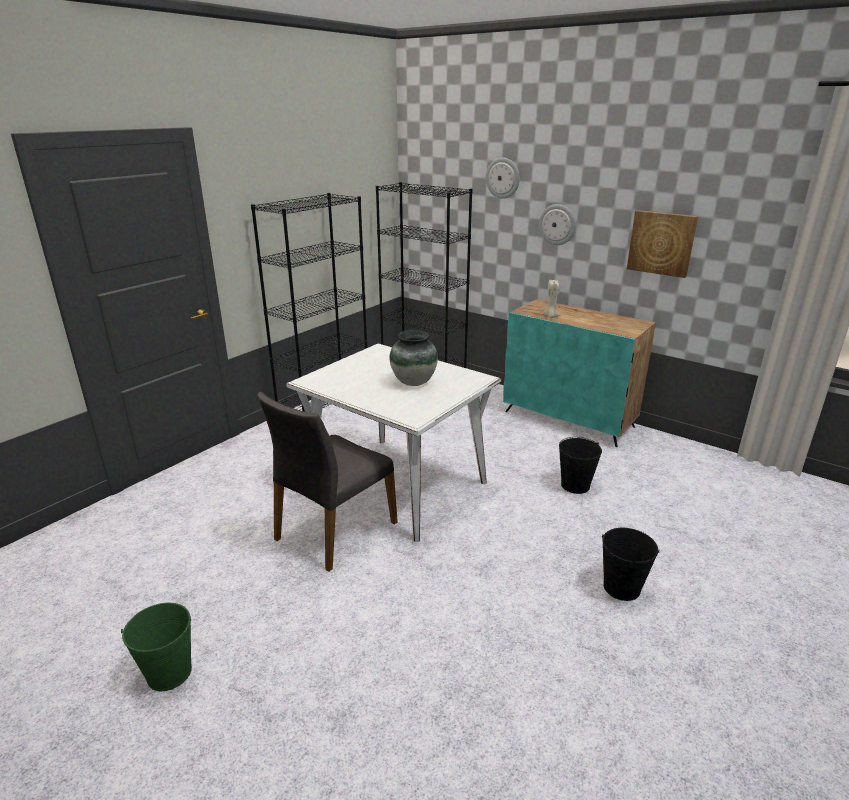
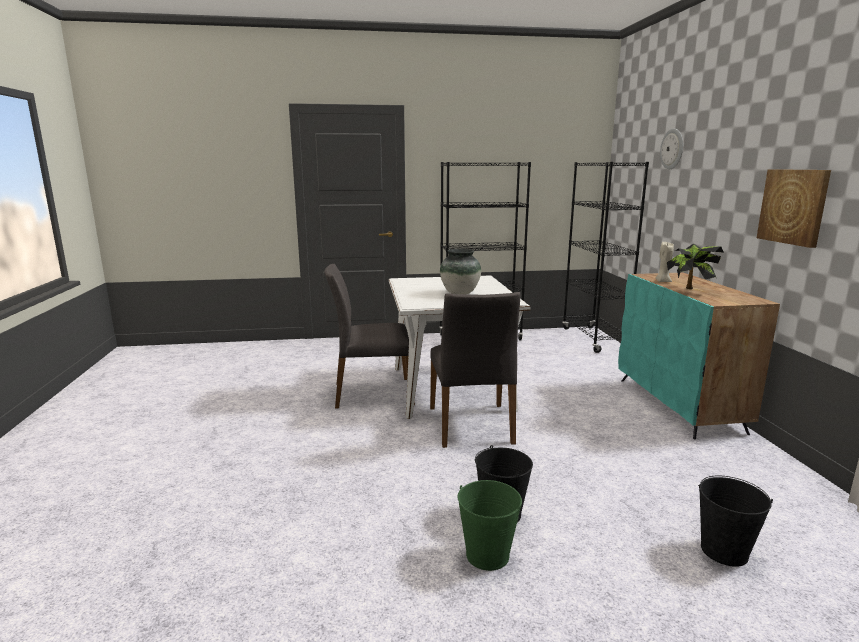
camera: 45 degrees right, 10 degrees down
green bucket [121,603,192,691] -> green bucket moved to [458,480,522,571]
wall clock [539,204,576,245] -> none
black bucket [559,437,602,494] -> black bucket moved to [698,476,773,567]
none -> grey chair [430,292,521,448]
none -> potted plant [667,244,724,289]

